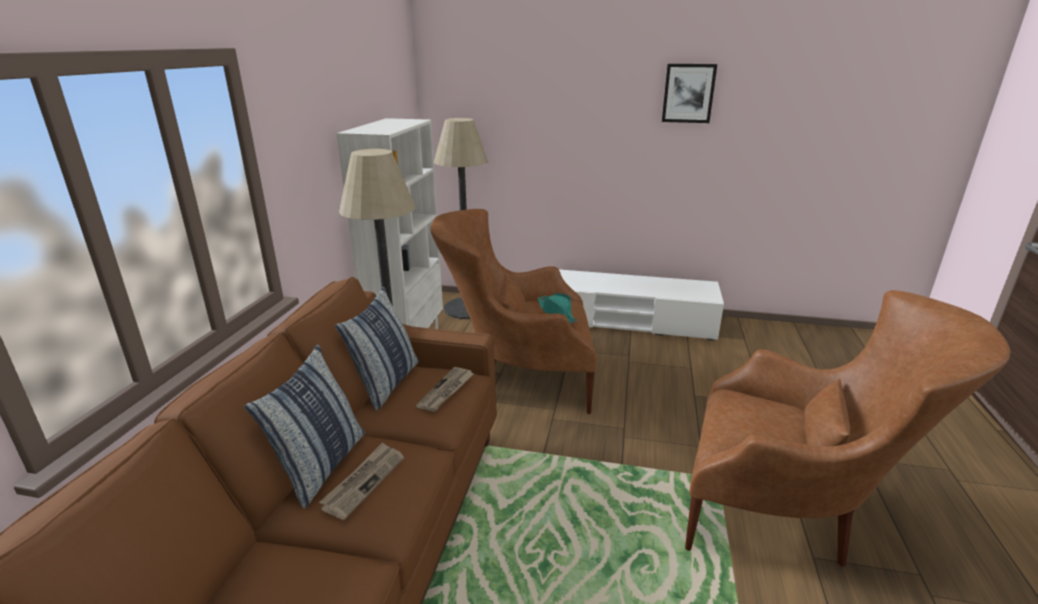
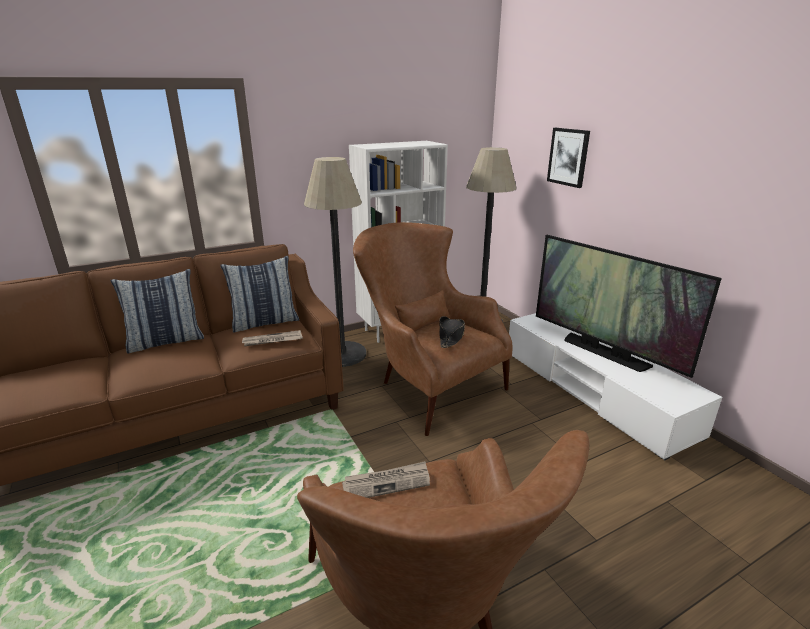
camera: 50 degrees right, 0 degrees up
newspaper [319,443,404,520] -> newspaper moved to [342,461,430,498]
turquoise hat [537,293,578,323] -> black hat [439,316,465,348]
picture [662,64,717,123] -> picture moved to [547,128,590,188]
none -> television [536,235,722,378]

